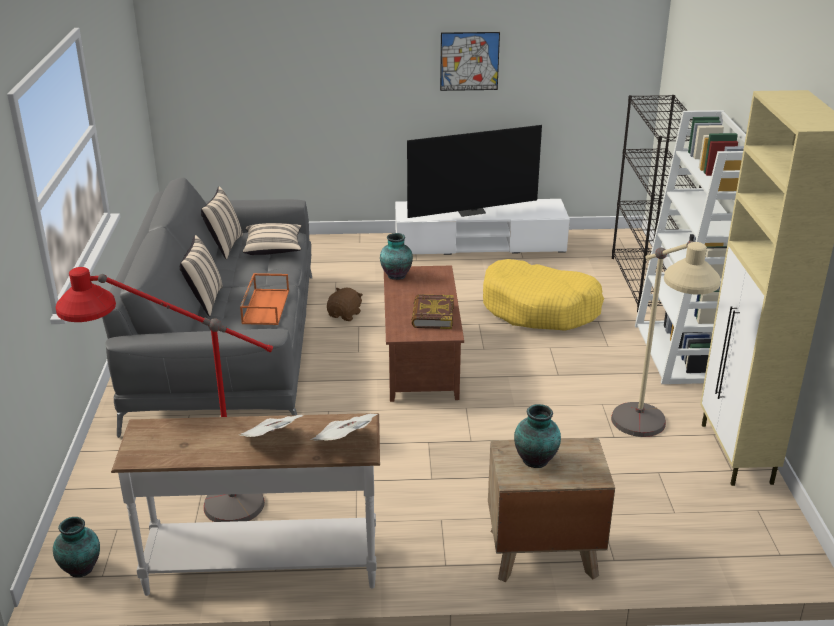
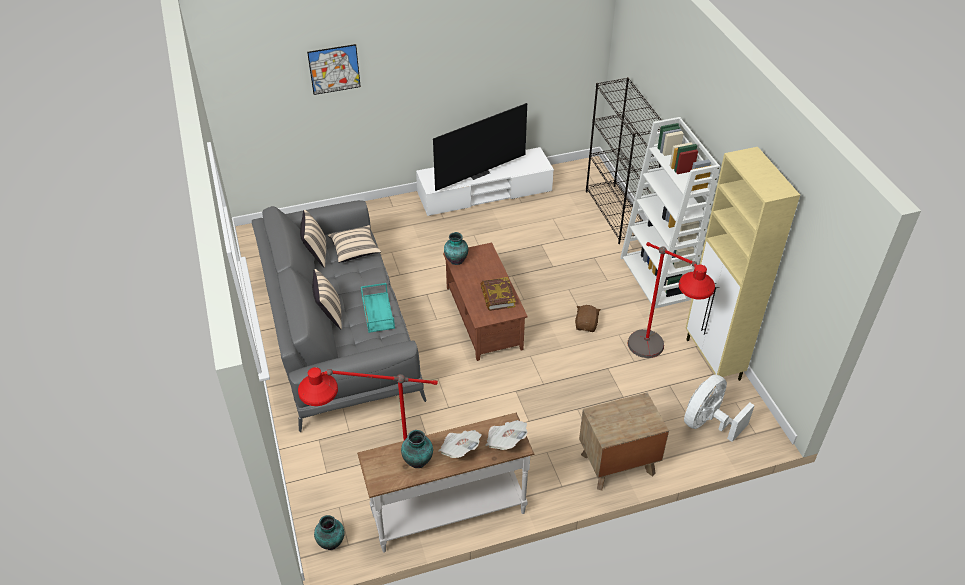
camera: 15 degrees left, 15 degrees up
orange tray [240,273,289,325] -> turquoise tray [361,283,395,333]
brown plush toy [327,287,363,321] -> brown plush toy moved to [575,305,601,332]
picture [440,32,500,91] -> picture moved to [307,44,361,95]
yellow dog bed [483,259,604,331] -> none
vase [514,404,561,468] -> vase moved to [401,430,433,468]
beige floor lamp [611,241,721,437] -> red floor lamp [628,242,715,358]
none -> white fan [684,374,755,442]

